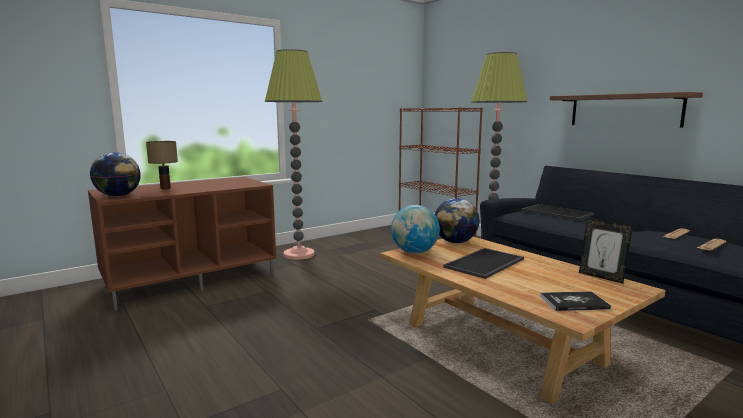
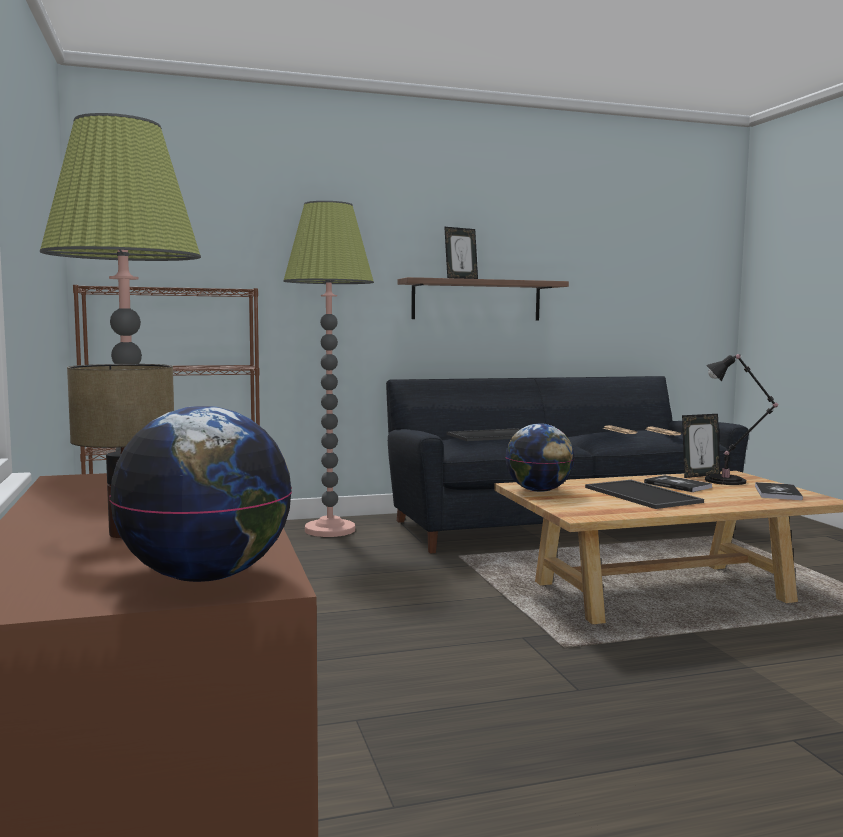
camera: 70 degrees left, 5 degrees down
globe [391,205,440,254] -> none
none -> picture frame [444,227,478,279]
none -> book [644,475,712,492]
none -> black table lamp [705,354,778,485]

